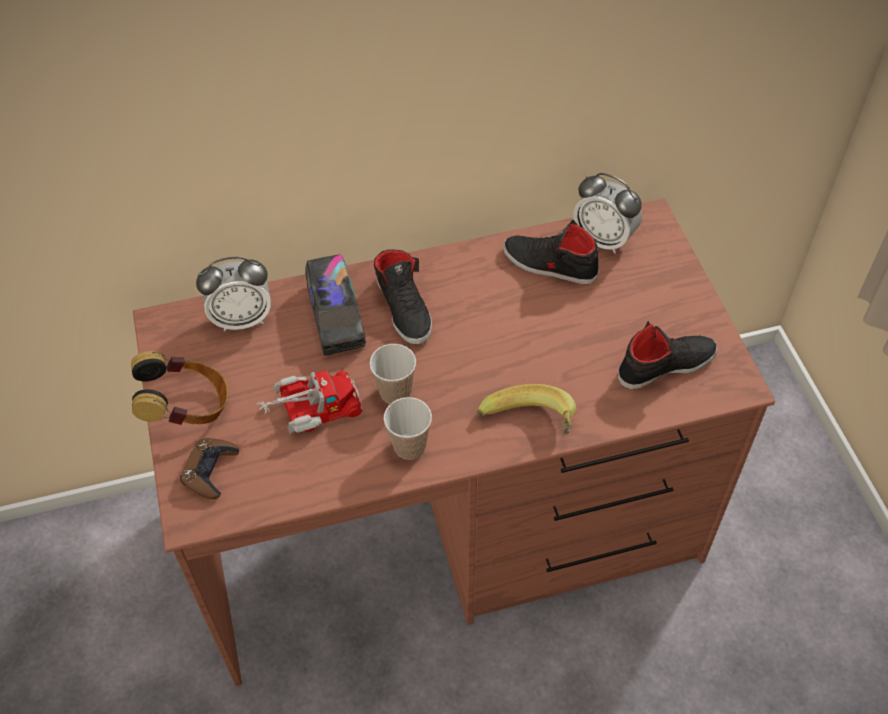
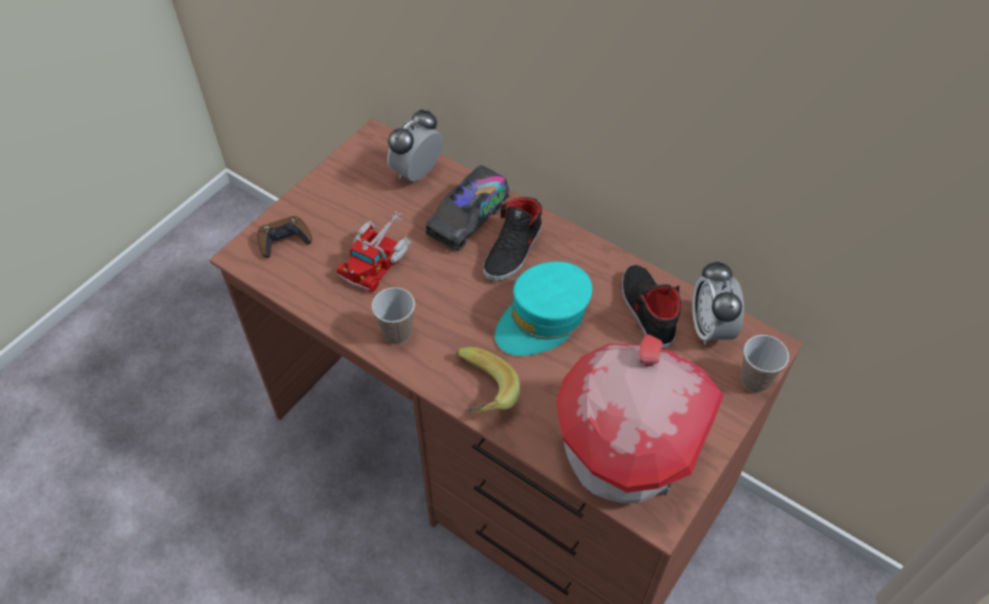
camera: 50 degrees right, 0 degrees up
headphones [131,351,229,425] -> none
alarm clock [196,257,271,331] -> alarm clock turned 90 degrees clockwise [387,109,443,182]
toy truck [257,370,363,434] -> toy truck turned 90 degrees clockwise [337,211,412,292]
cup [369,344,416,404] -> cup moved to [740,335,789,393]
black shoe [618,321,717,390] -> toy house [556,334,724,503]
none -> turquoise cap [495,262,592,356]

